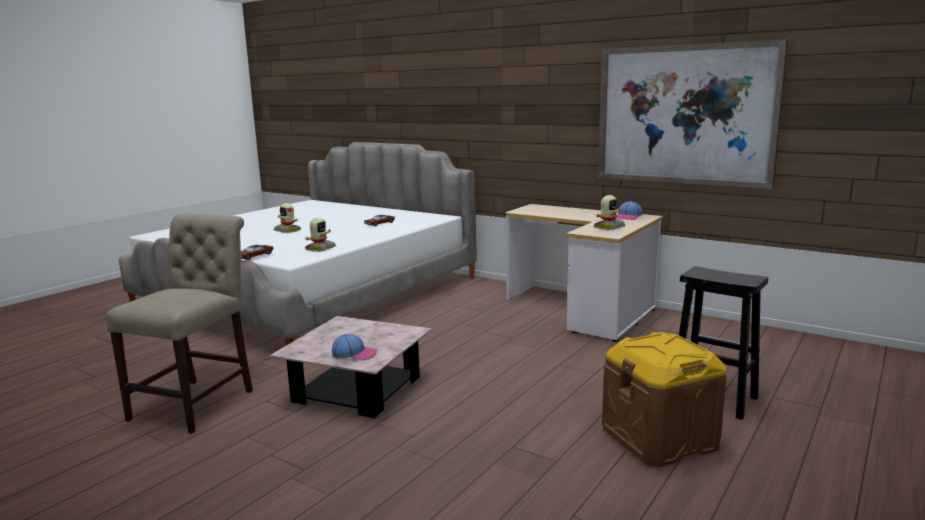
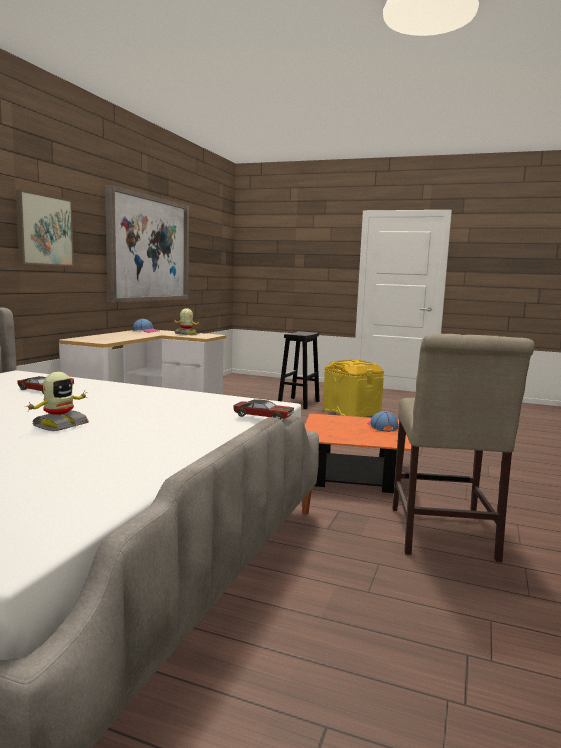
camera: 105 degrees left, 5 degrees down
beige chair [106,213,253,434] -> beige chair turned 90 degrees counterclockwise [392,334,534,562]
pink coffee table [269,316,432,418] -> orange coffee table [305,413,411,493]
toy robot [304,218,336,252] -> none
brown storage box [602,332,727,467] -> yellow storage box [323,360,384,417]
none -> picture [16,190,74,266]

